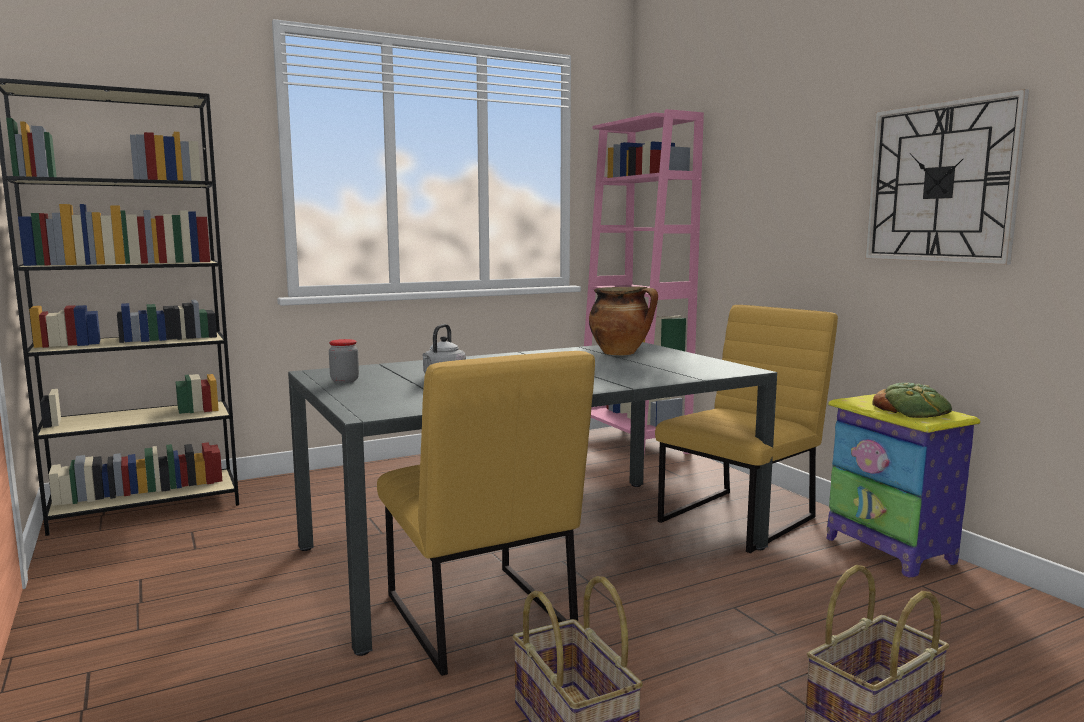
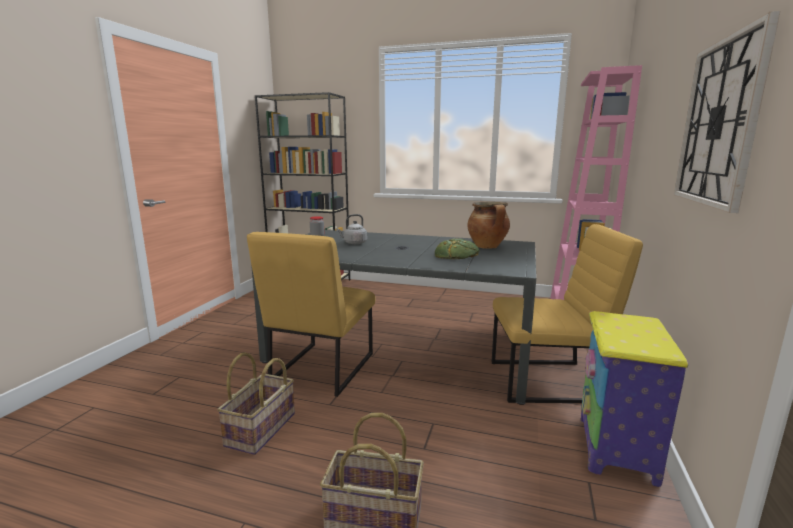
camera: 45 degrees right, 5 degrees up
bread [872,383,952,418] -> bread moved to [435,238,480,259]

